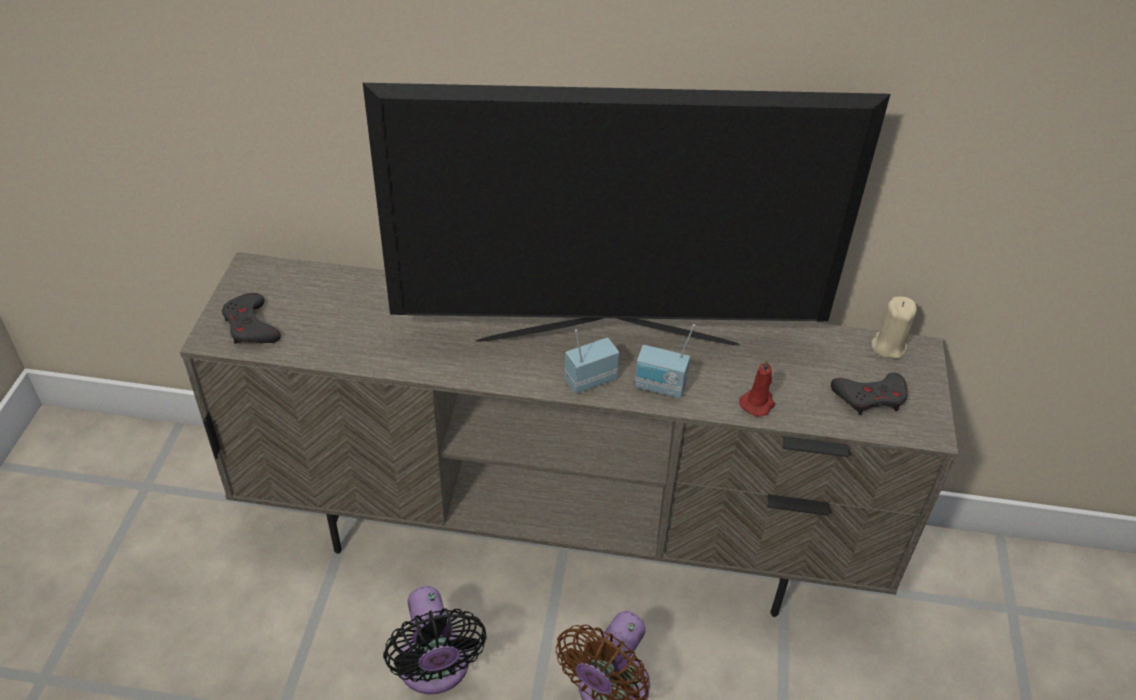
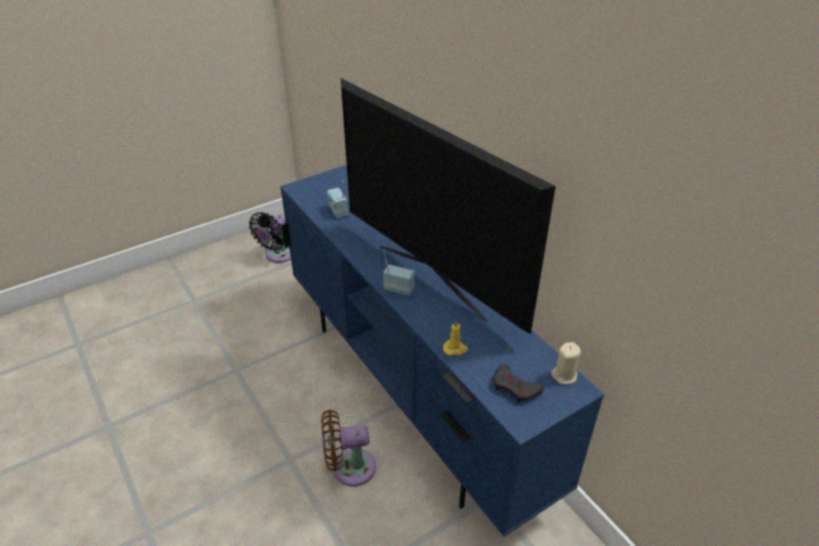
camera: 50 degrees right, 5 degrees down
beige tv stand [180,252,958,617] -> blue tv stand [280,165,604,537]
grey game controller [222,293,281,344] -> none
black fan [383,586,487,695] -> black fan moved to [249,212,291,263]
radio [634,324,695,398] -> radio moved to [327,180,348,218]
red candle [739,359,775,417] -> yellow candle [443,320,468,356]

